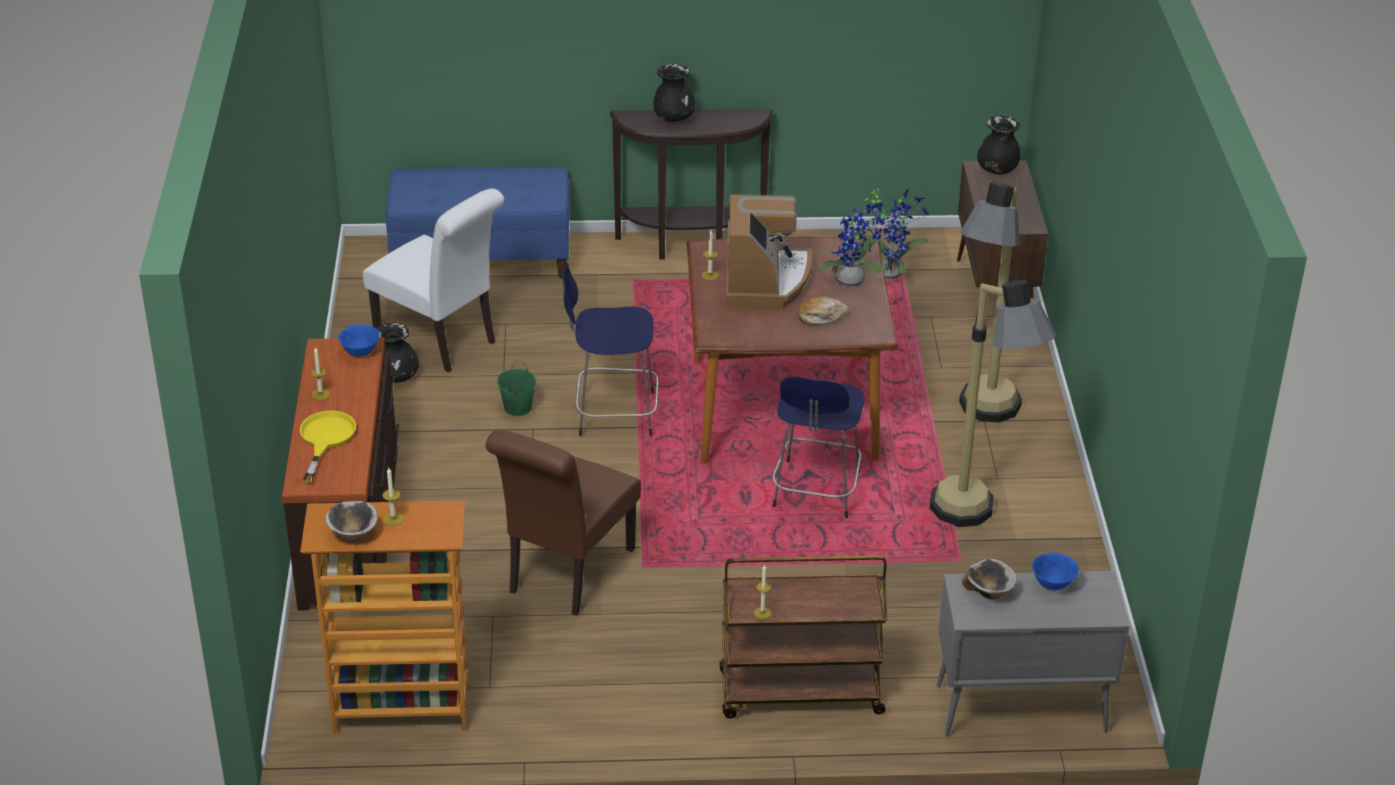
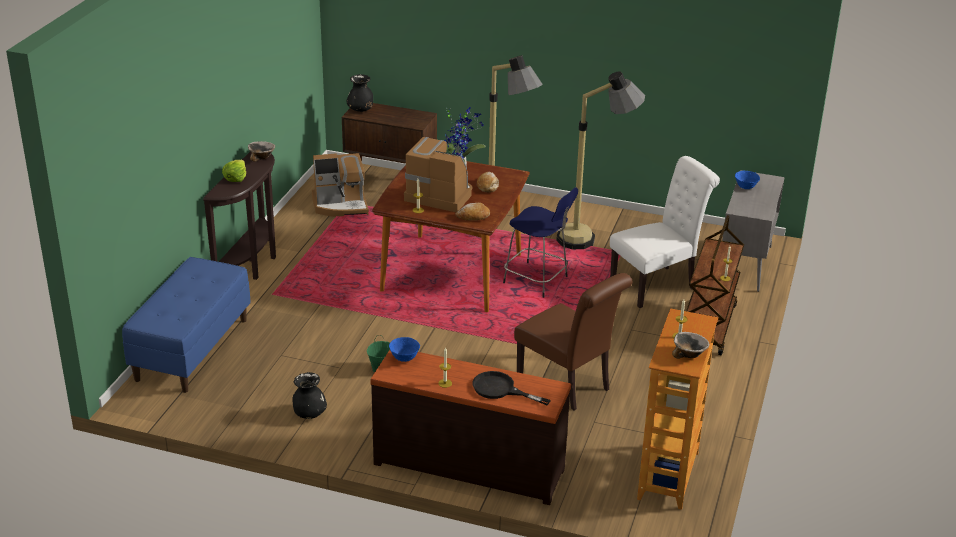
camera: 70 degrees left, 5 degrees down
yellow frying pan [300,411,356,483] -> black frying pan [472,371,551,405]
white chair [363,188,504,373] -> white chair moved to [610,156,720,308]
blue stool [563,262,658,436] -> none
black vase [654,64,696,122] -> lettuce [222,160,246,182]
potted plant [862,189,929,280] -> coffee machine [312,153,369,217]
bowl [962,559,1017,599] -> bowl moved to [248,141,275,162]
none -> bread [455,203,490,221]

